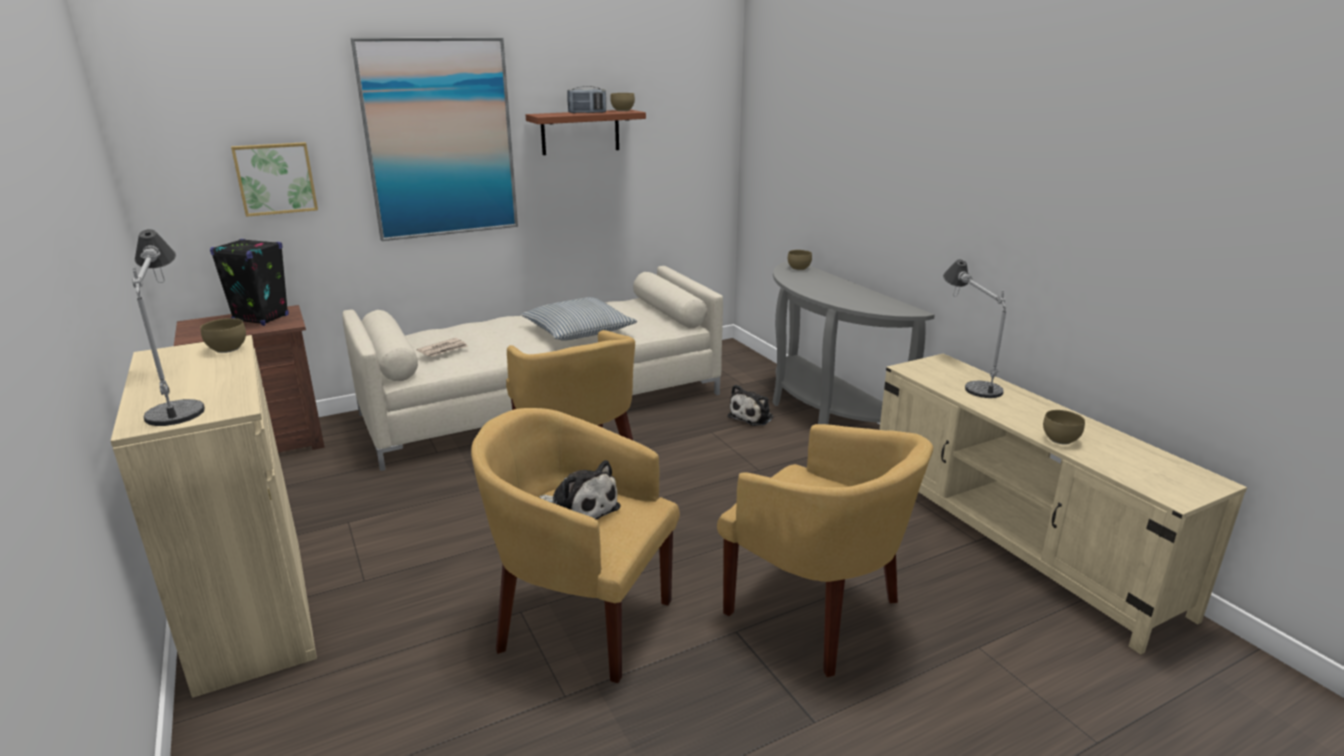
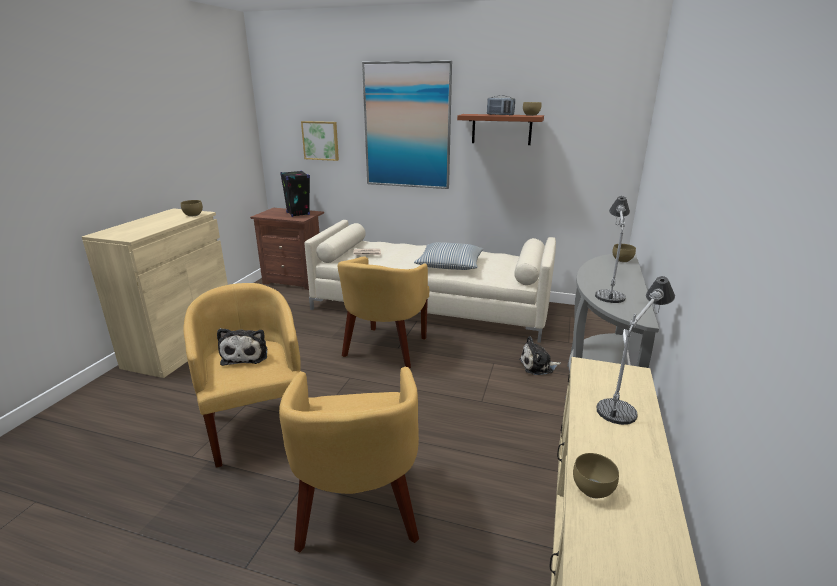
camera: 45 degrees right, 0 degrees up
table lamp [132,229,205,426] -> table lamp moved to [595,196,630,303]

